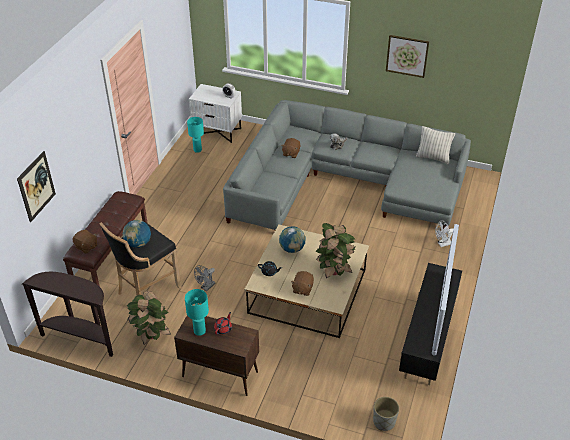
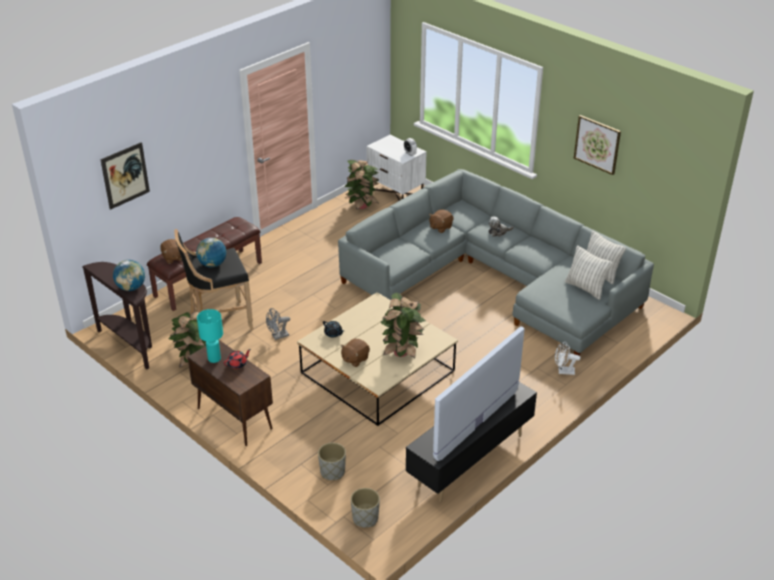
camera: 25 degrees right, 5 degrees down
turquoise table lamp [187,117,204,153] -> potted plant [344,160,379,210]
globe [279,226,305,253] -> globe moved to [113,260,145,291]
none -> grey planter [318,443,346,480]
none -> pillow [565,245,612,300]

